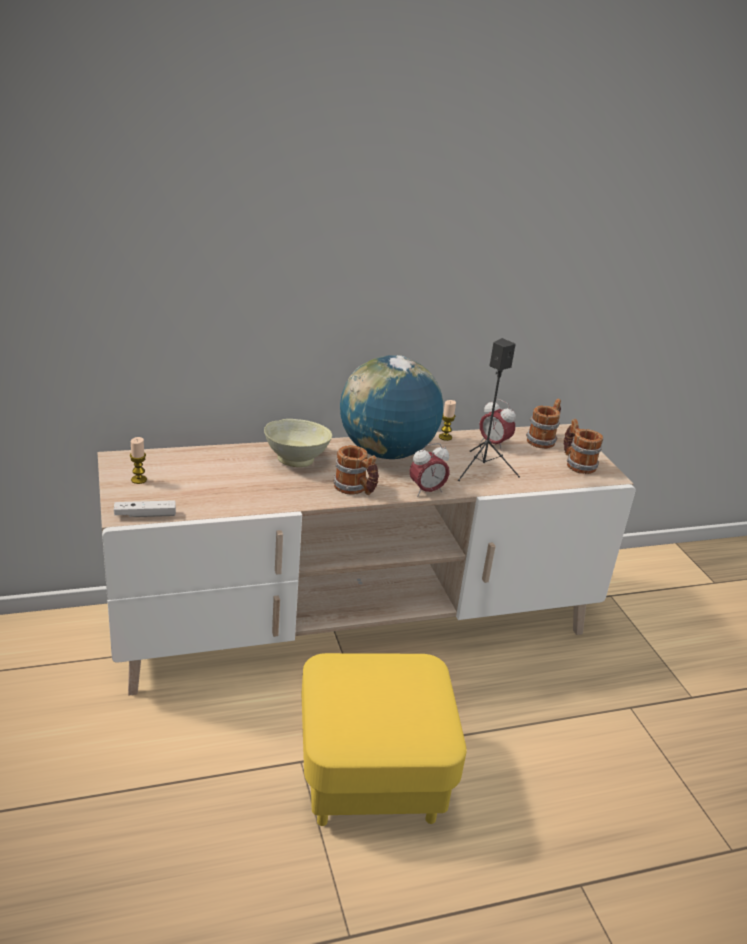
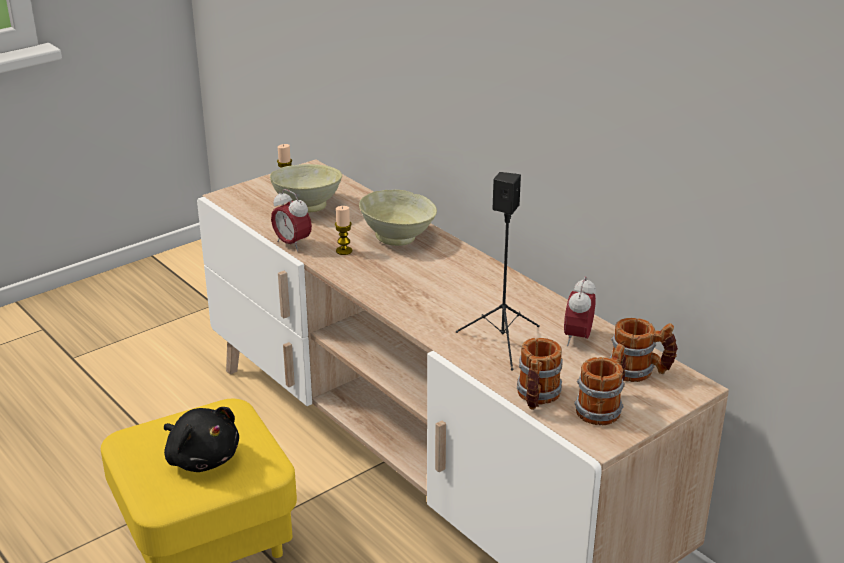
camera: 70 degrees right, 0 degrees up
white game controller [114,500,176,517] -> none
mug [334,445,379,495] -> mug moved to [517,338,563,410]
globe [340,355,443,459] -> none
alarm clock [410,443,450,496] -> alarm clock moved to [271,189,312,252]
candle [439,400,456,441] -> candle moved to [335,206,352,255]
none -> black plush toy [164,407,239,472]
none -> beige bowl [270,164,342,213]

